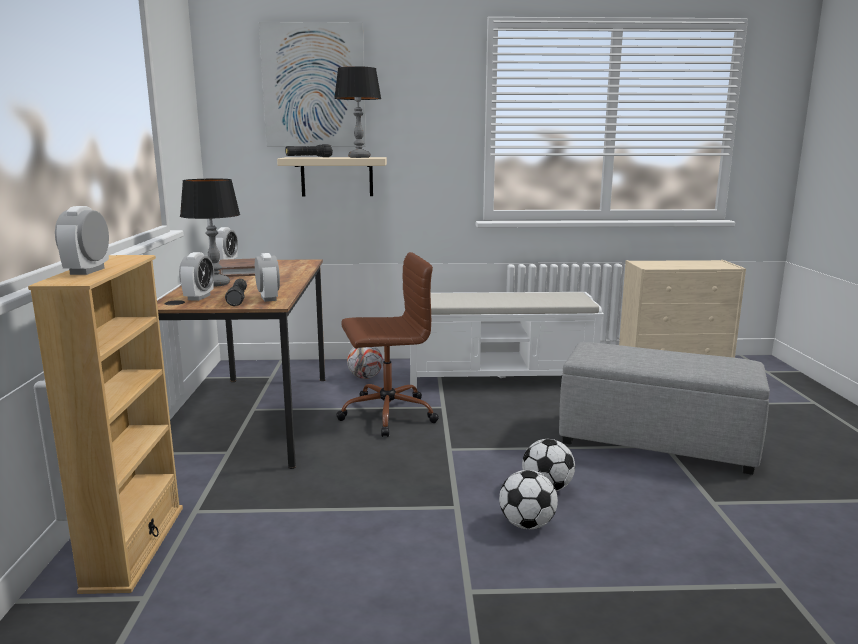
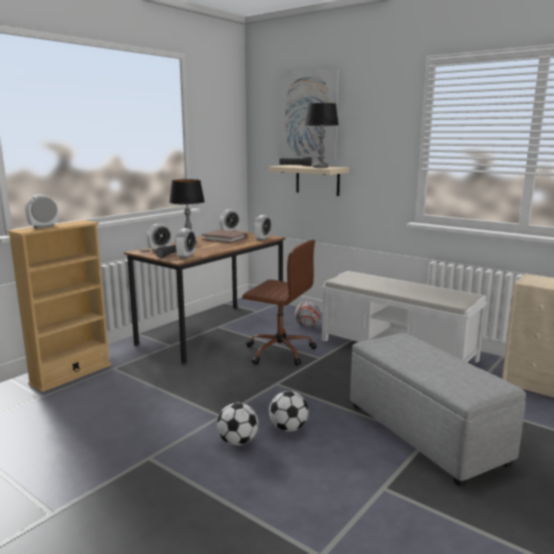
camera: 40 degrees right, 0 degrees up
none -> alarm clock [254,215,271,241]

